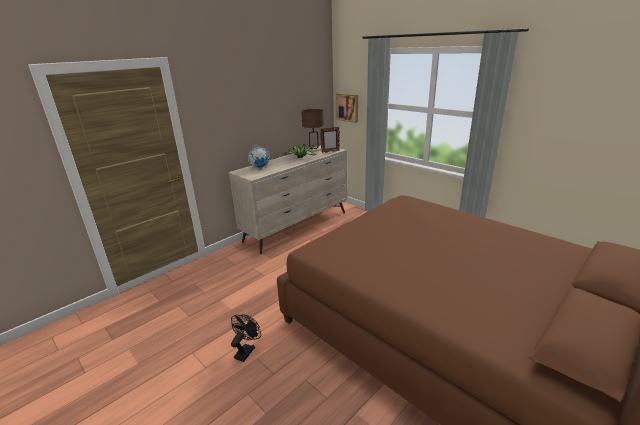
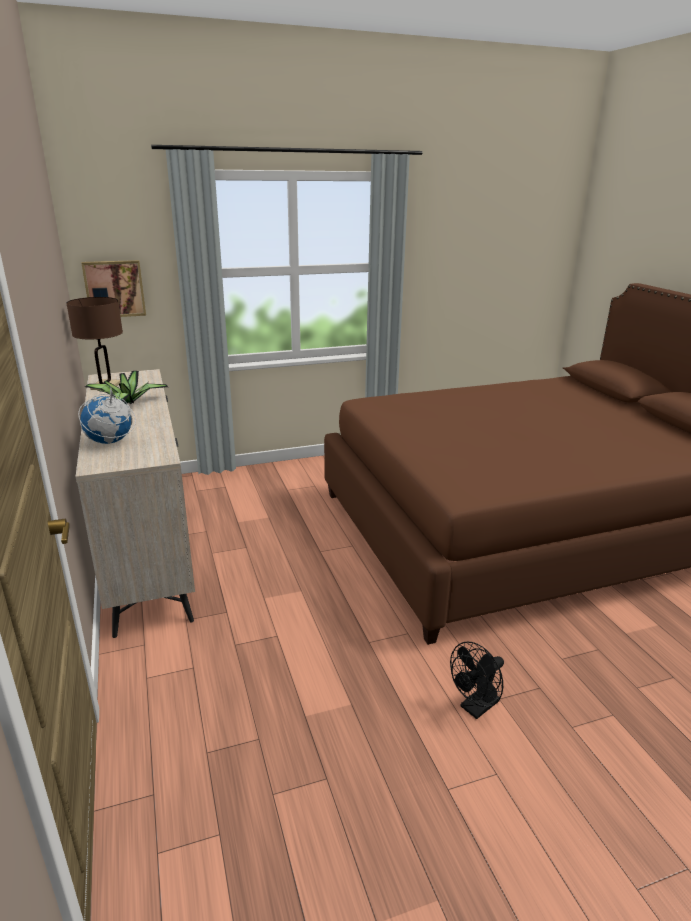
camera: 65 degrees left, 0 degrees up
black fan [231,314,261,362] -> black fan turned 90 degrees counterclockwise [450,642,504,719]
picture frame [320,126,340,153] -> none

